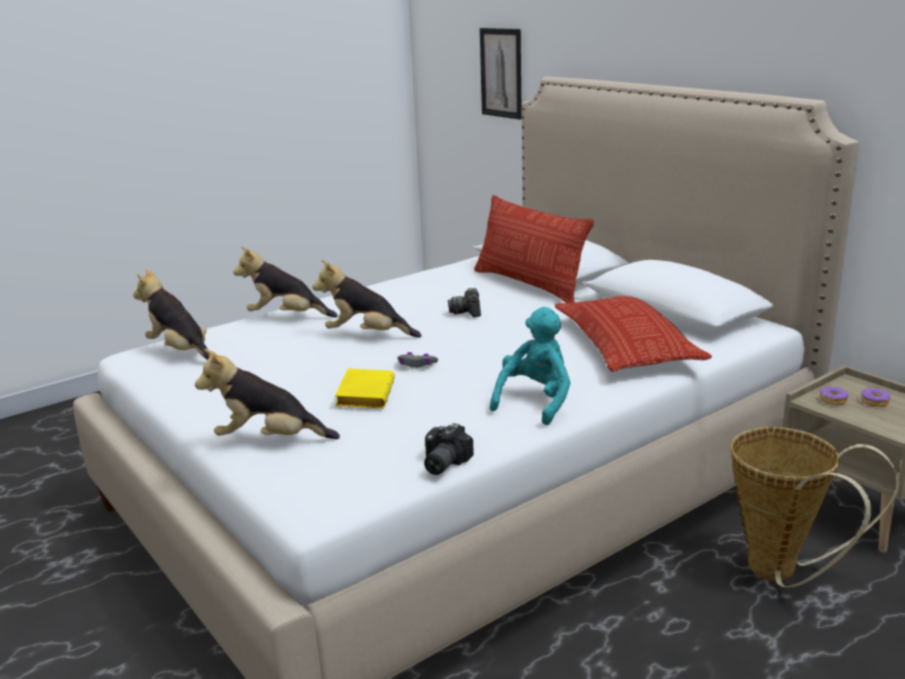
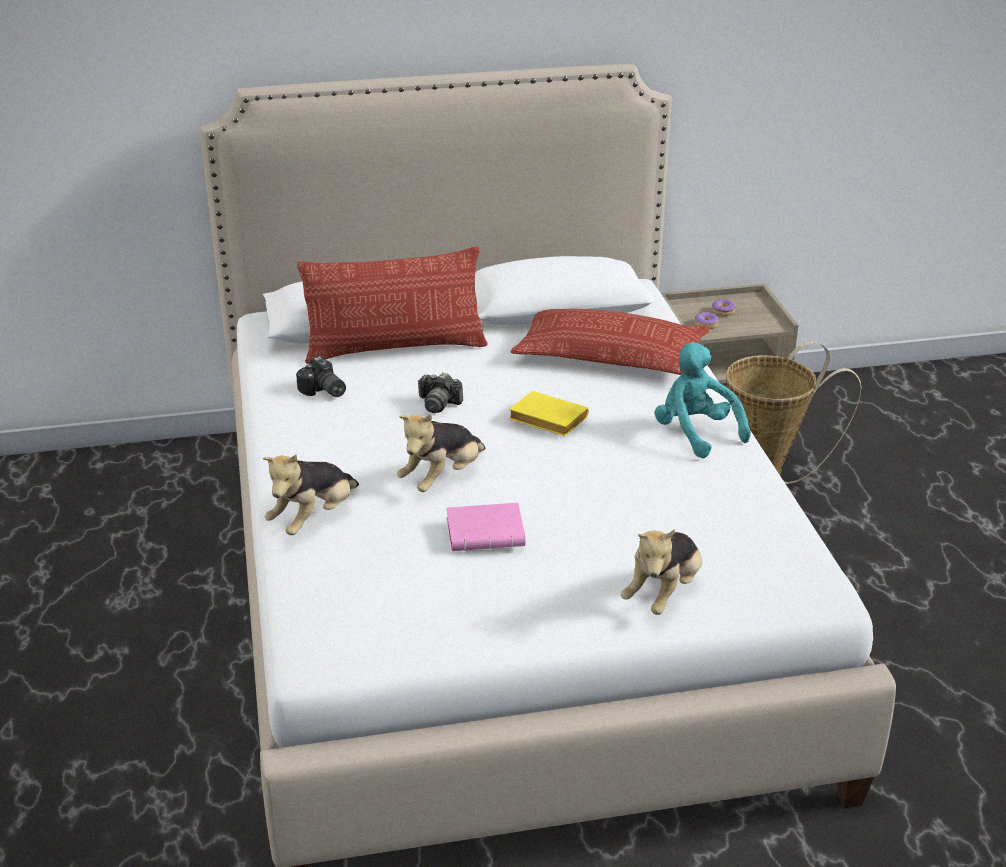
camera: 65 degrees left, 10 degrees up
plush toy [133,269,209,360] -> none
yellow book [335,369,395,408] -> yellow book moved to [509,391,589,436]
grey game controller [398,352,438,368] -> none
camera [424,423,474,475] -> camera moved to [296,356,346,397]
picture [480,28,522,120] -> none
none -> pink book [446,503,525,551]

